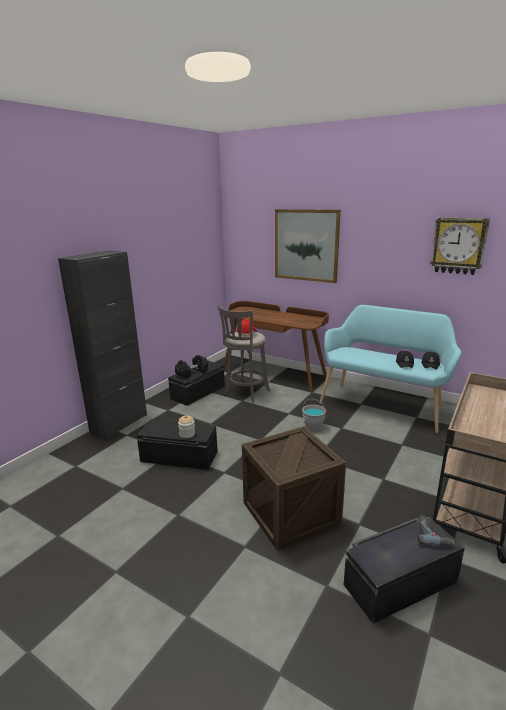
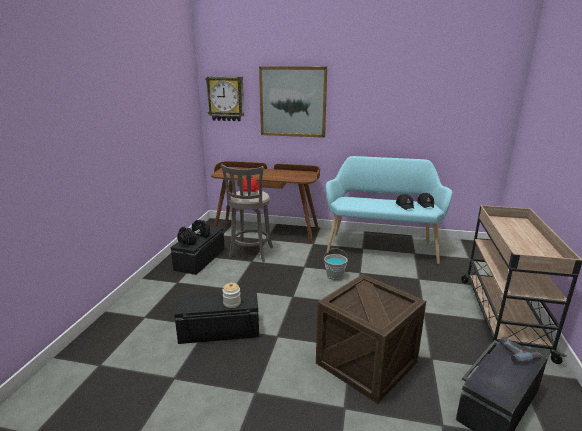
camera: 20 degrees left, 0 degrees up
black cabinet [58,250,147,439] -> none
wall clock [430,218,490,275] -> wall clock moved to [205,77,244,121]

